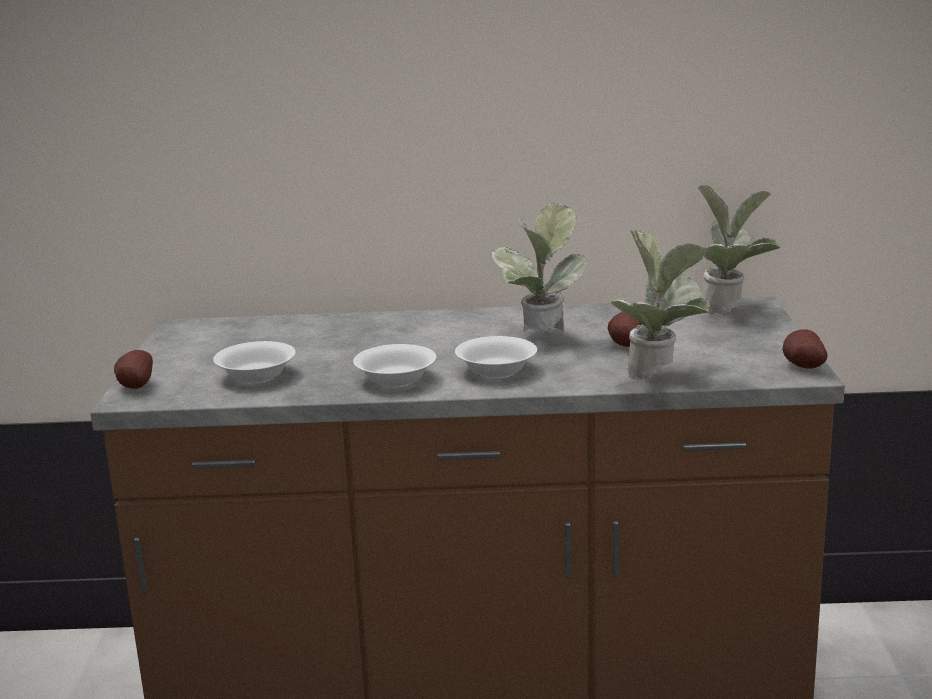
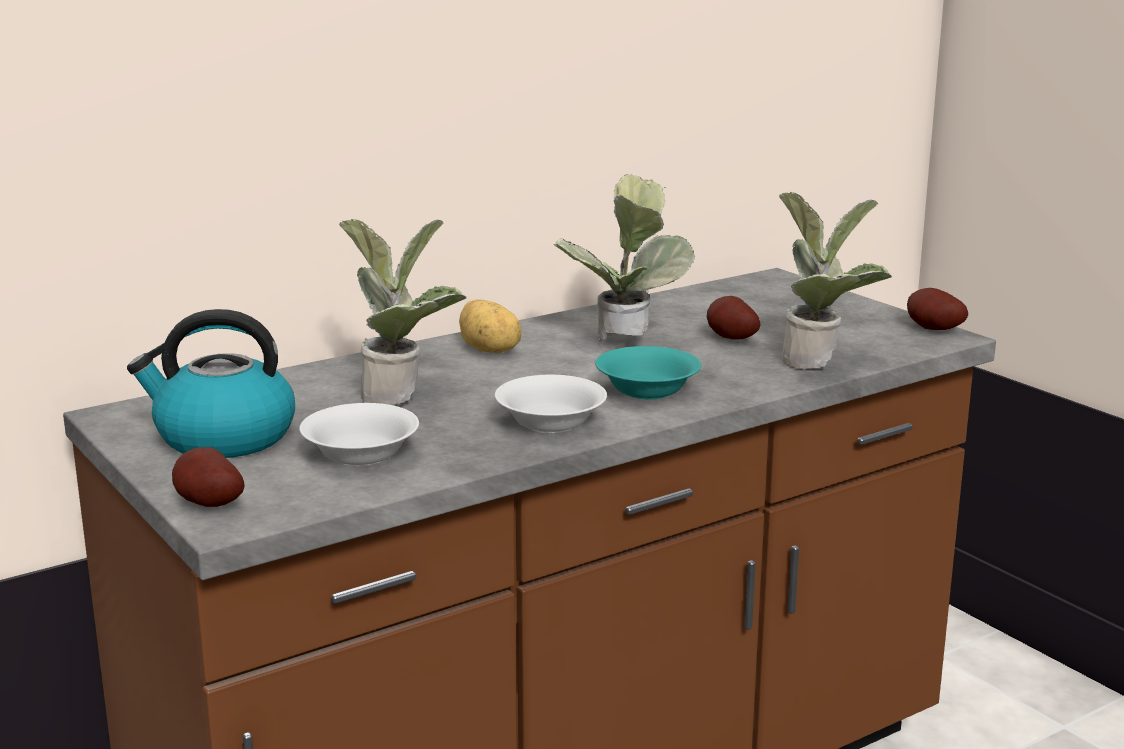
camera: 35 degrees left, 0 degrees up
white bowl [455,336,537,378] -> turquoise bowl [595,346,701,400]
potted plant [698,185,780,314] -> potted plant moved to [339,219,466,405]
none -> kettle [127,309,295,458]
none -> potato [459,299,522,353]

